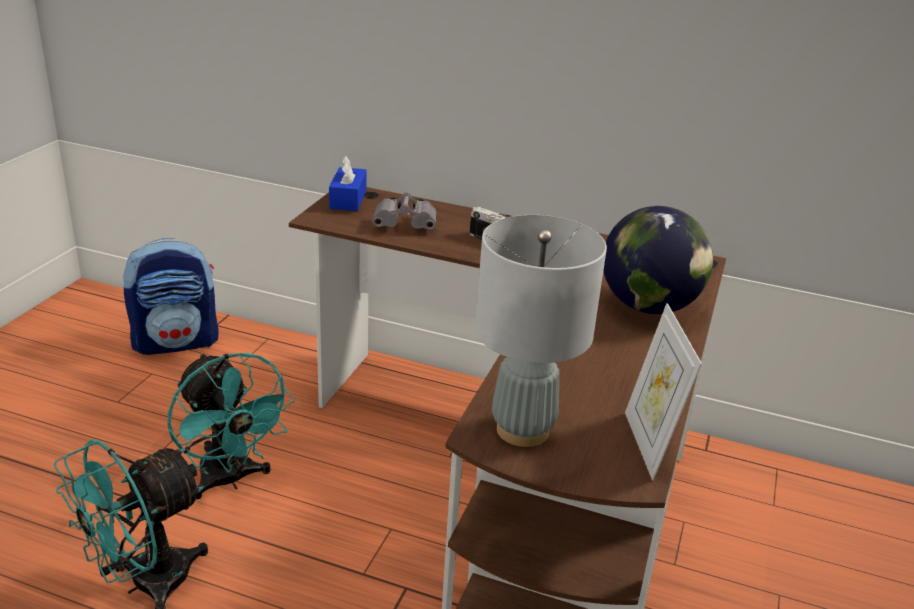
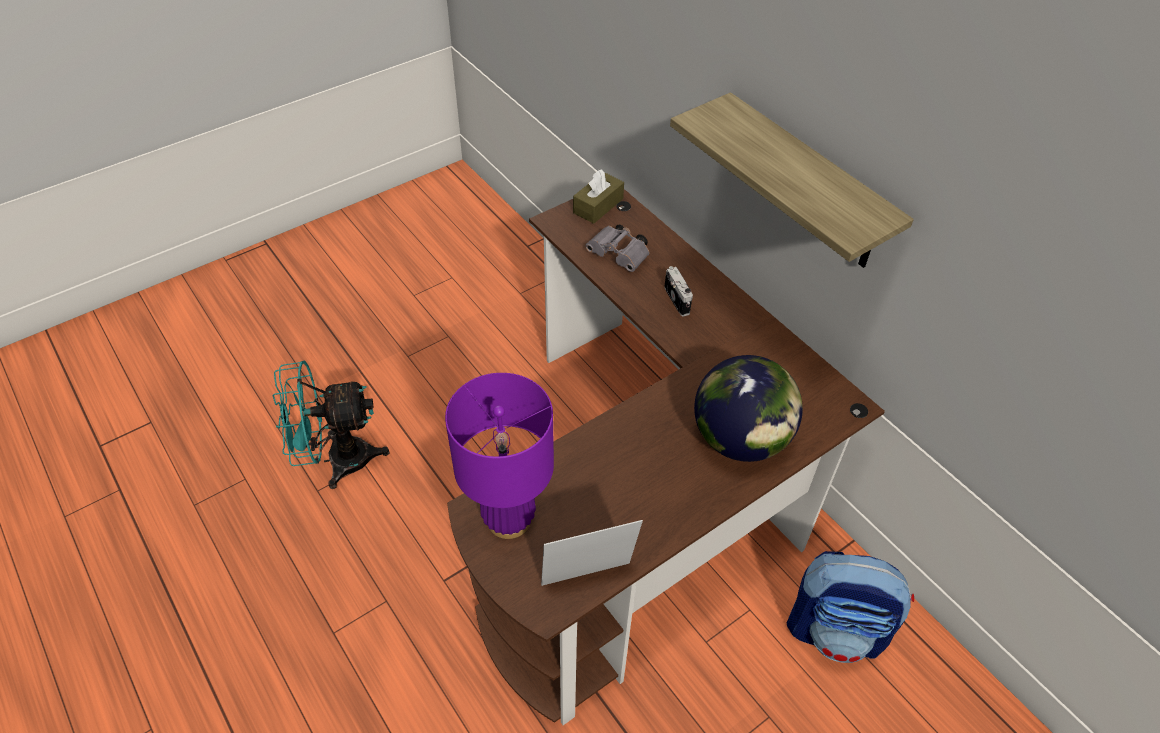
camera: 35 degrees right, 20 degrees up
backpack [123,238,218,355] -> backpack moved to [787,551,914,663]
turquoise fan [168,353,295,499] -> none
blue tissue box [329,156,367,211] -> brown tissue box [573,169,624,224]
grey table lamp [475,215,607,447] -> purple table lamp [445,373,554,539]
picture frame [625,303,702,480] -> picture frame turned 45 degrees clockwise [541,520,643,586]
none -> shelf [670,92,914,268]

